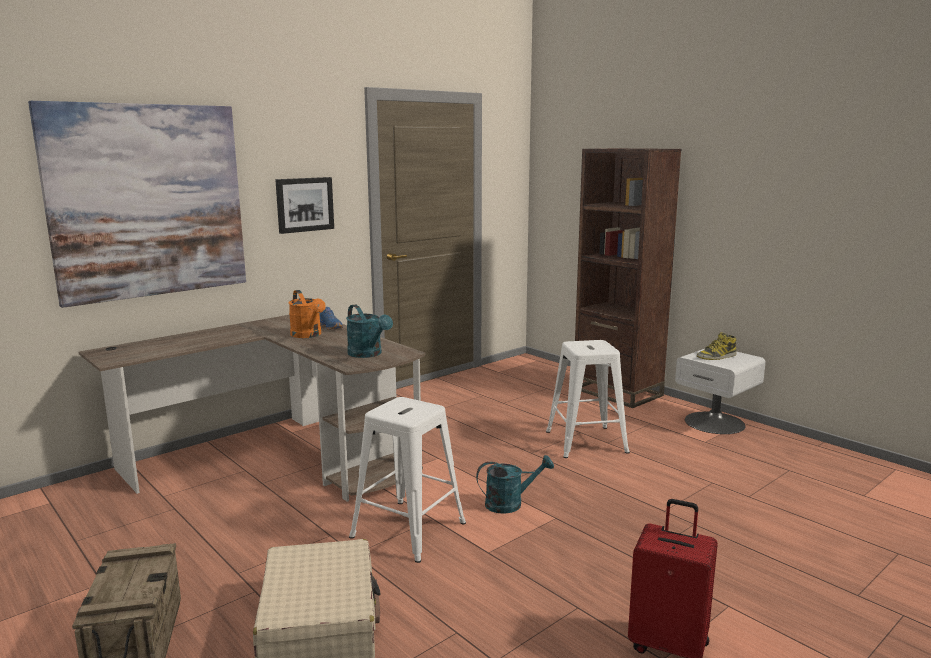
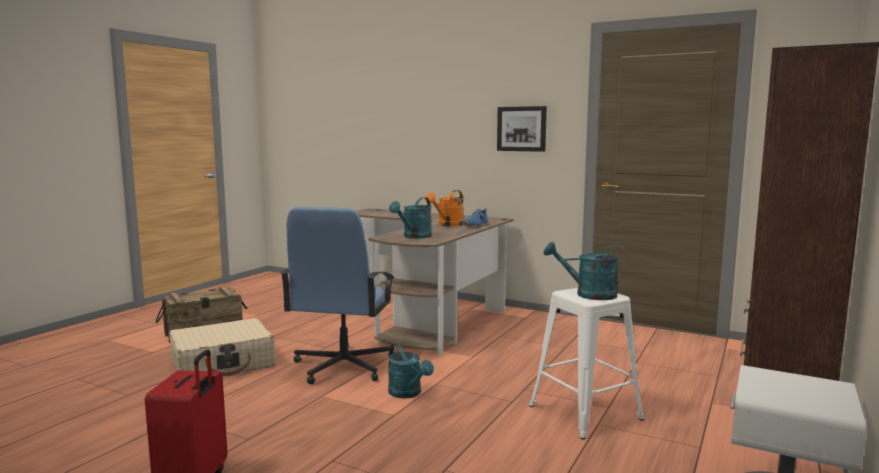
camera: 70 degrees right, 5 degrees down
picture [28,101,246,308] -> none
white stool [349,397,466,563] -> blue office chair [280,207,395,384]
boot [697,332,737,360] -> none
none -> turquoise watering can [543,241,629,300]

